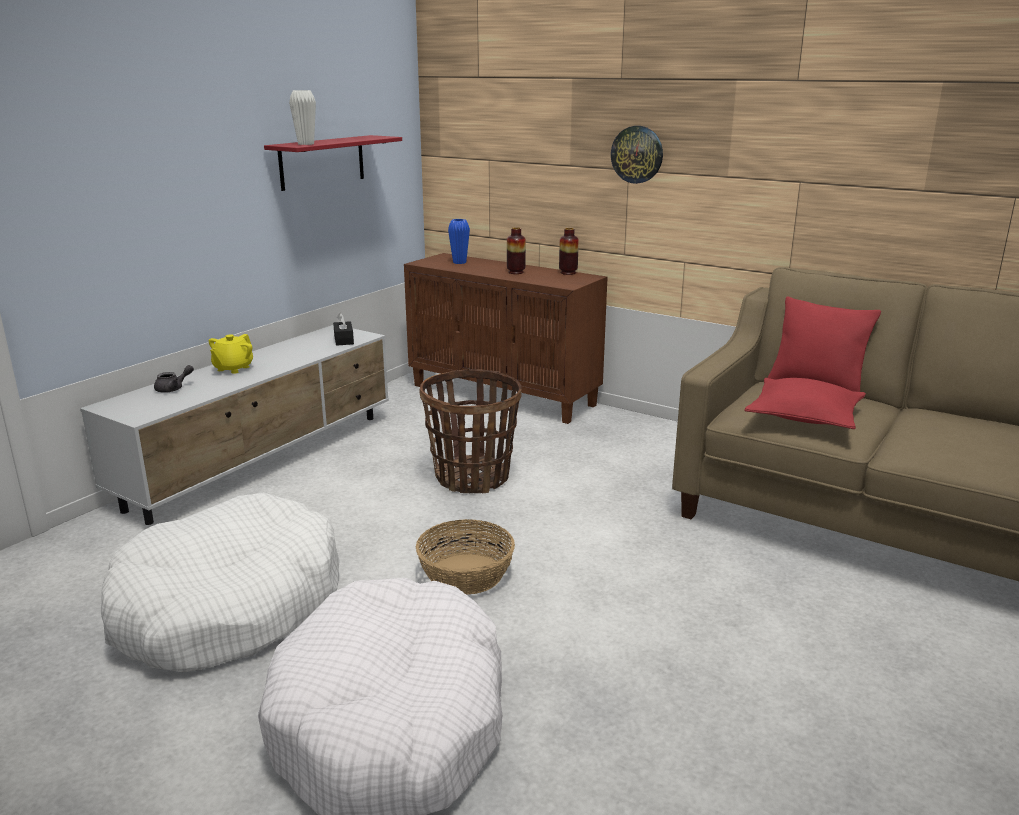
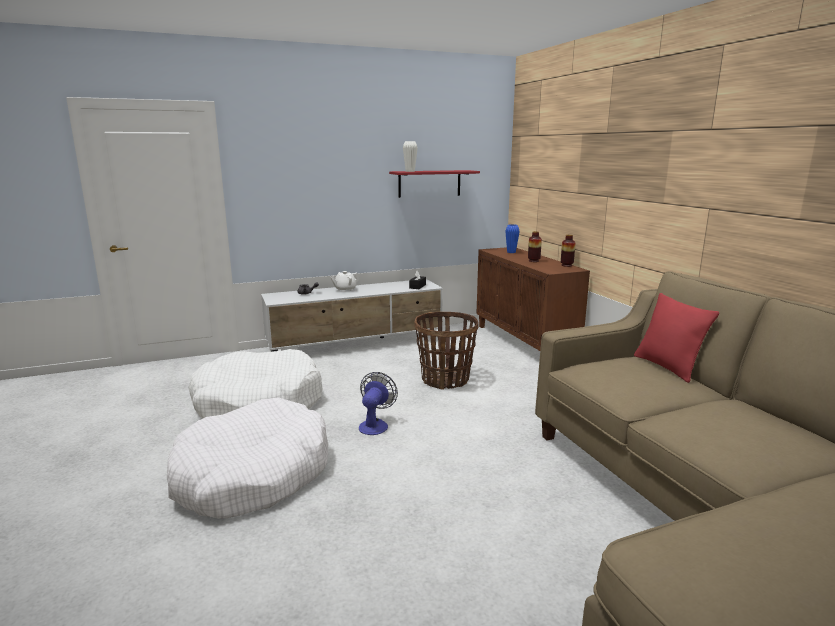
camera: 35 degrees right, 5 degrees down
yellow teapot [209,334,253,374] -> white teapot [331,271,359,292]
basket [416,519,515,595] -> fan [359,372,398,435]
wall clock [611,126,663,184] -> none
red pillow [744,378,866,429] -> none

